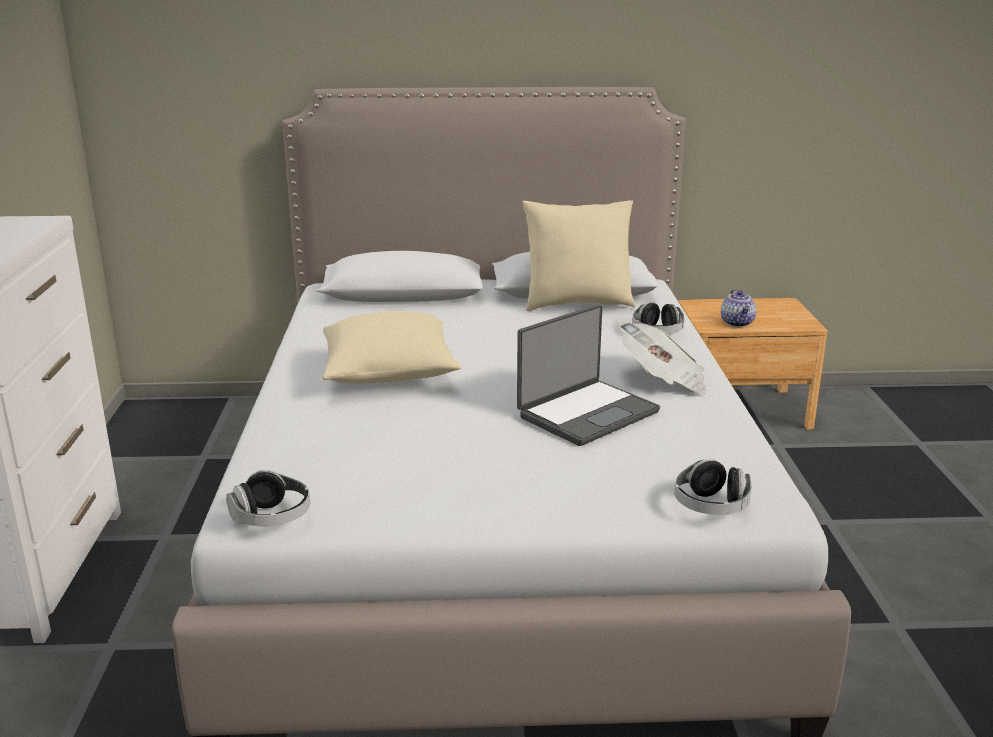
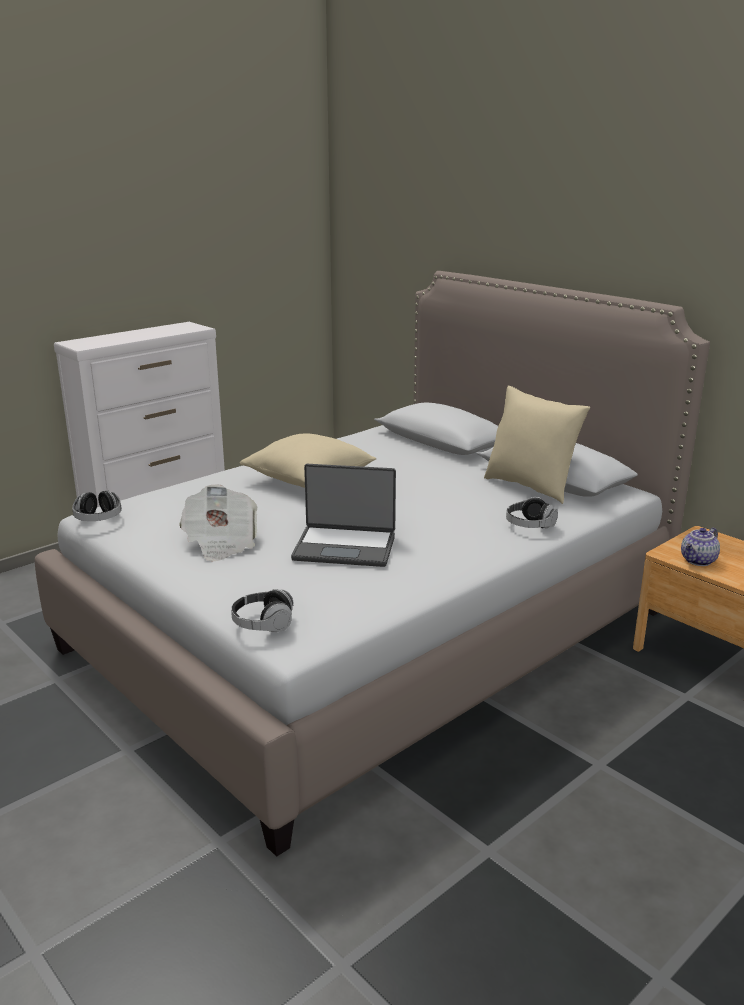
camera: 50 degrees right, 0 degrees up
newspaper [619,322,706,394] -> newspaper moved to [179,484,257,562]

